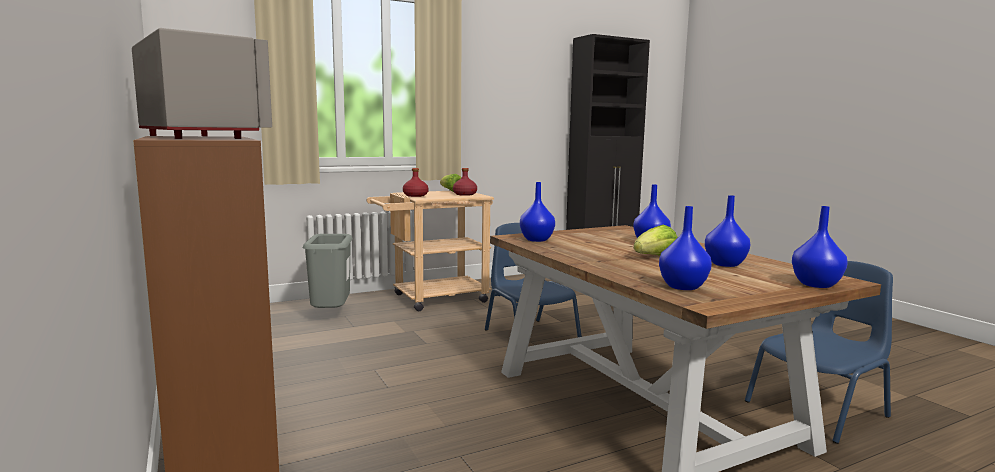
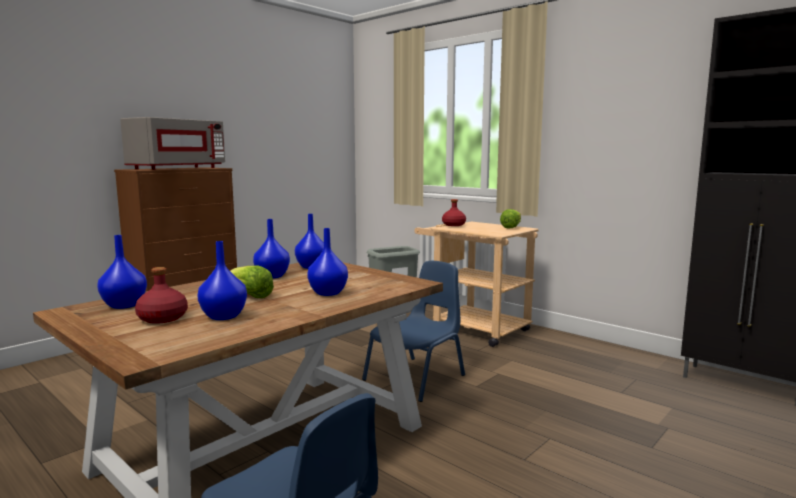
camera: 70 degrees right, 0 degrees up
red bottle [453,168,477,196] -> red bottle moved to [135,267,188,324]
blue vase [792,206,848,288] -> blue vase moved to [253,219,290,279]

